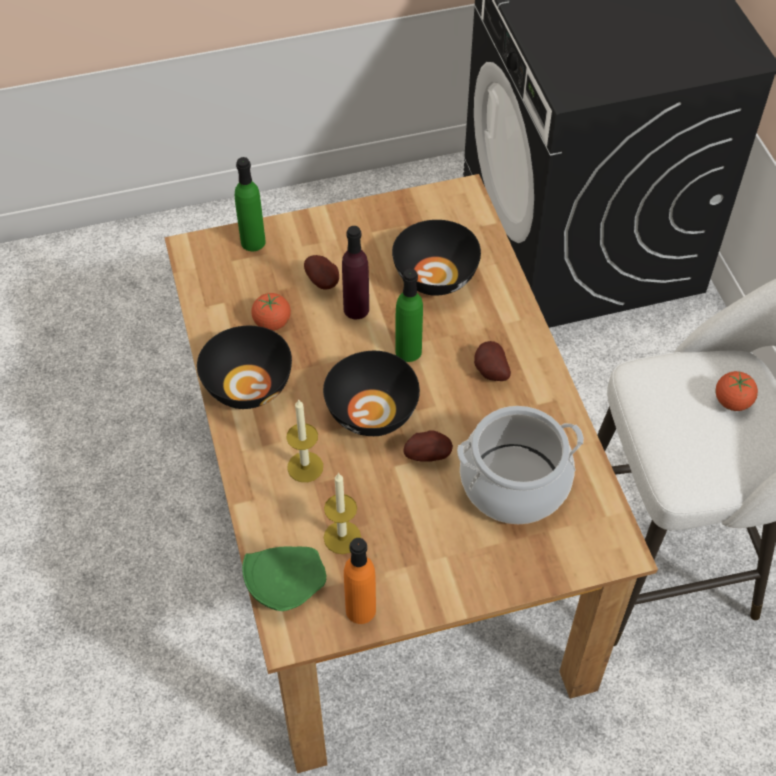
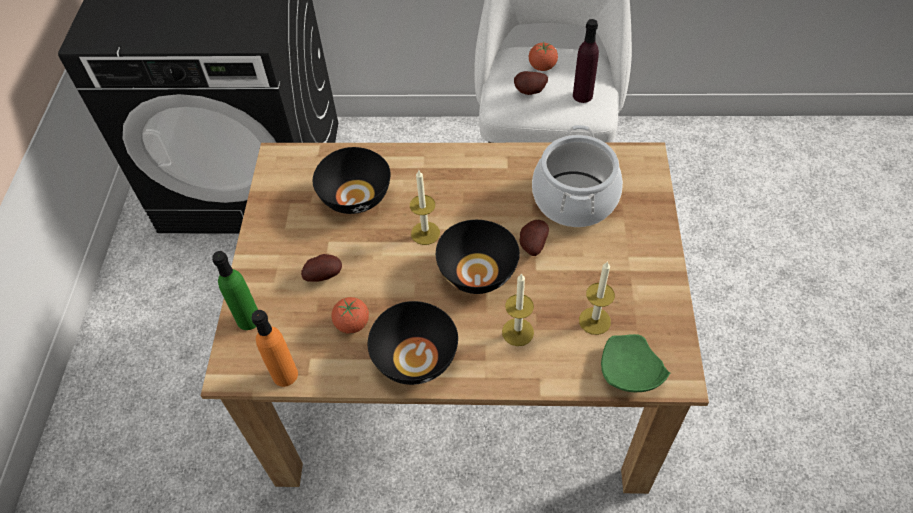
camera: 70 degrees left, 0 degrees up
purple bottle [342,226,369,319] -> purple bottle moved to [573,19,599,103]
orange bottle [344,538,376,624] -> orange bottle moved to [251,310,298,387]
green bottle [395,269,423,362] -> candle [410,170,440,245]
potato [474,341,511,381] -> potato moved to [514,71,548,95]

